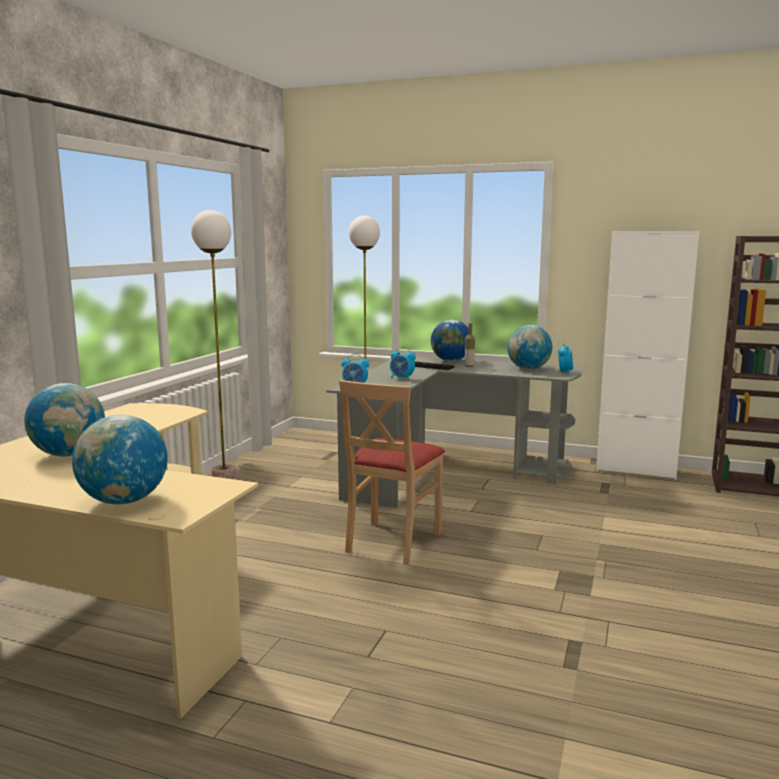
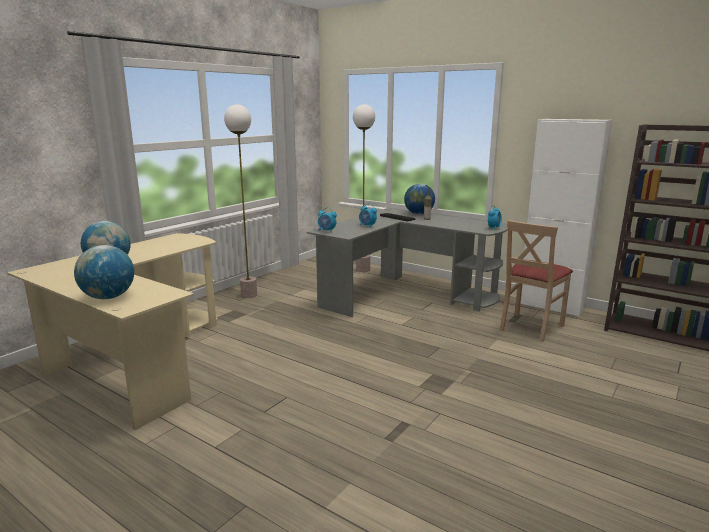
camera: 15 degrees right, 5 degrees up
beige chair [339,380,445,565] -> beige chair moved to [500,220,573,342]
globe [507,325,552,369] -> none

